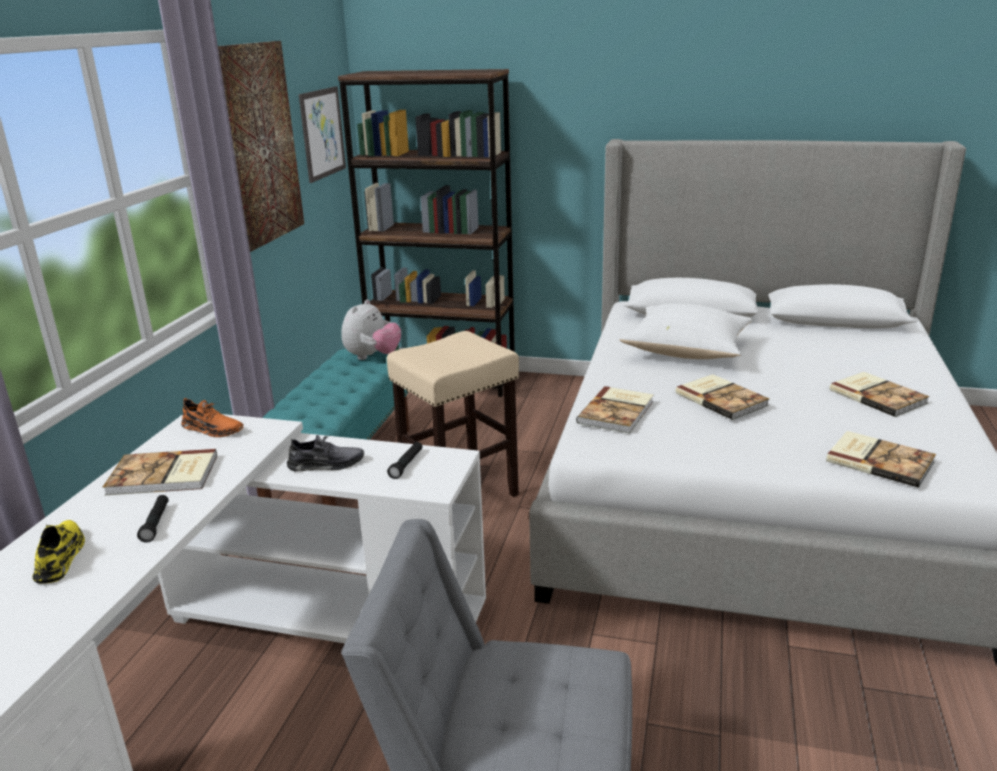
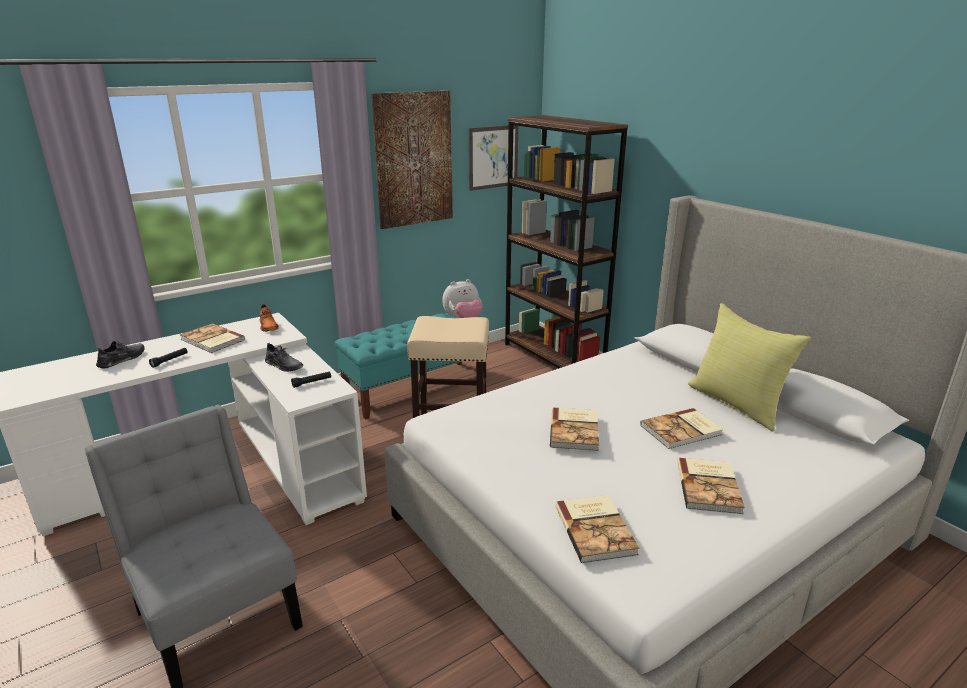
camera: 40 degrees right, 0 degrees up
yellow shoe [32,520,85,584] -> grey shoe [96,340,145,369]
book [576,386,654,433] -> book moved to [640,408,723,449]
white pillow [619,303,753,359] -> none
none -> yellow pillow [688,303,811,432]

